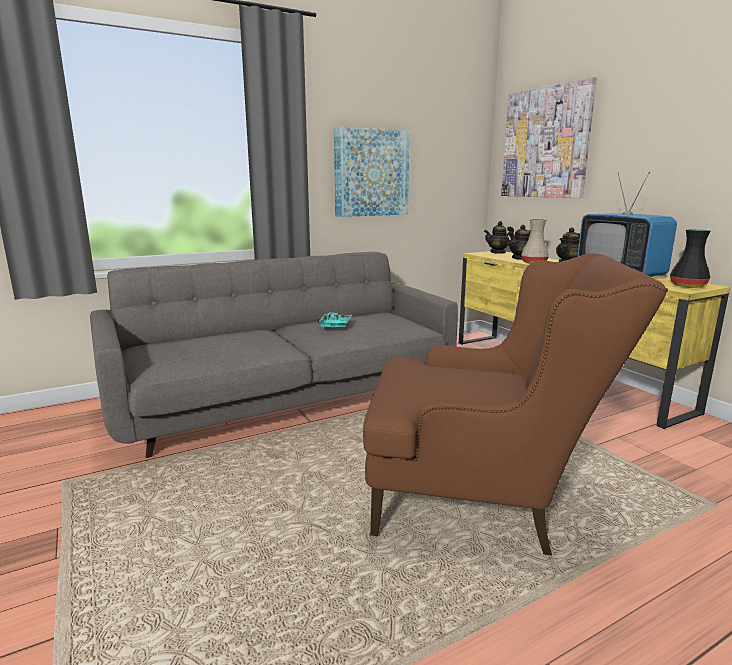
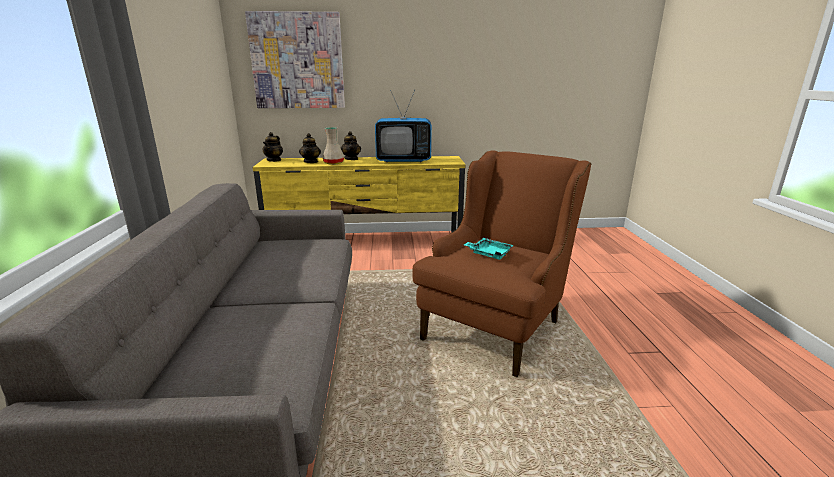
camera: 65 degrees left, 5 degrees up
turquoise tray [317,312,352,329] -> turquoise tray moved to [464,238,514,260]
picture [334,126,410,217] -> none
black vase [670,229,710,288] -> none

